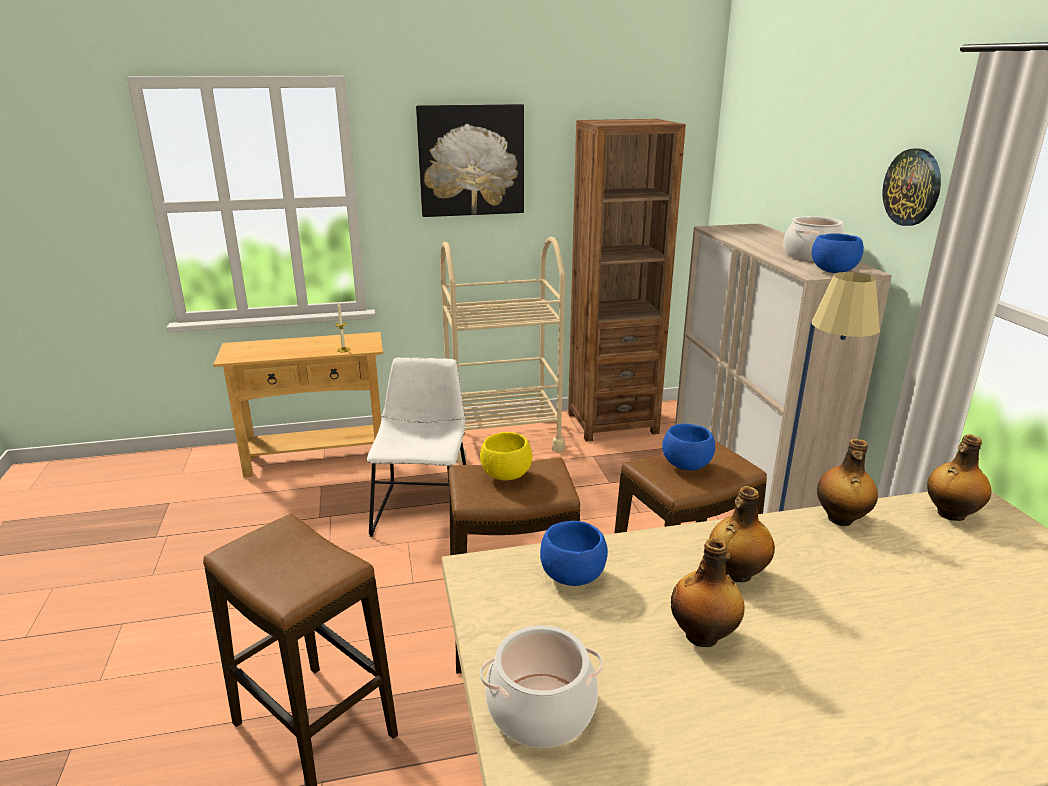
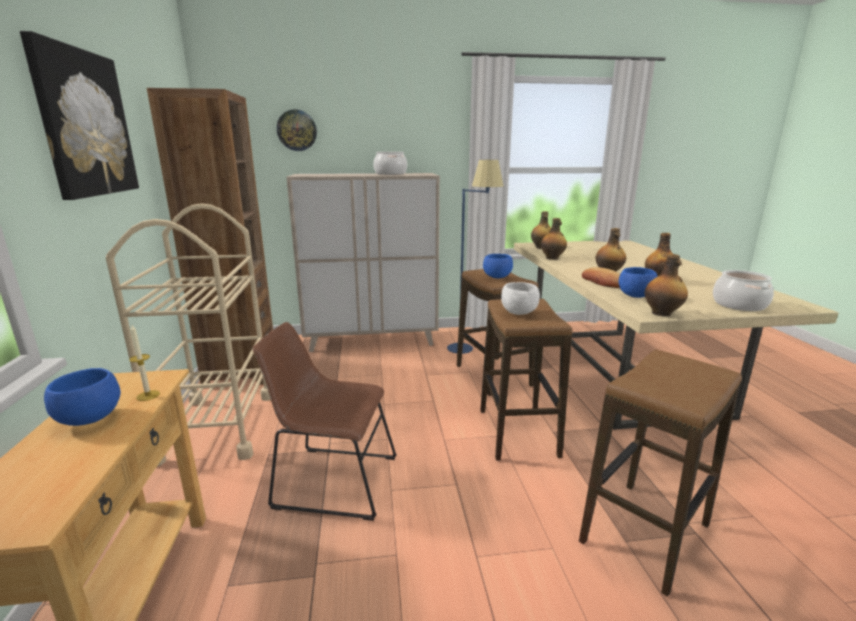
camera: 85 degrees left, 5 degrees down
white chair [367,357,466,537] -> brown chair [253,322,397,521]
yellow bowl [480,432,532,481] -> white bowl [501,282,540,315]
blue bowl [812,233,864,273] -> blue bowl moved to [44,368,121,426]
wall clock [883,148,941,226] -> wall clock moved to [277,110,317,151]
none -> bread [582,267,620,288]
none -> bottle [644,254,688,317]

